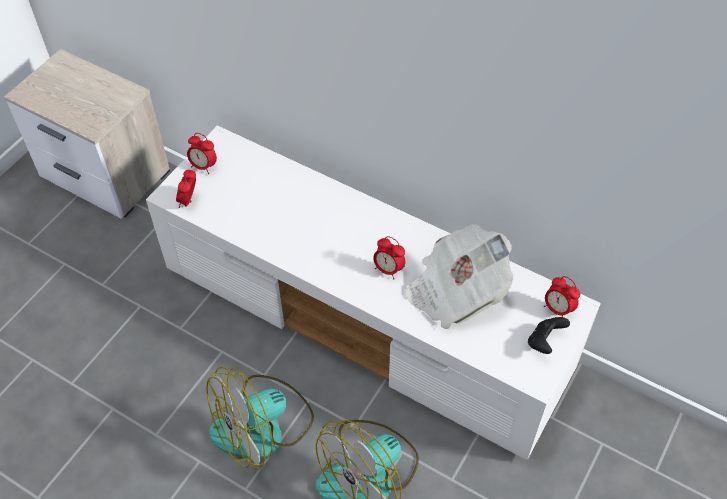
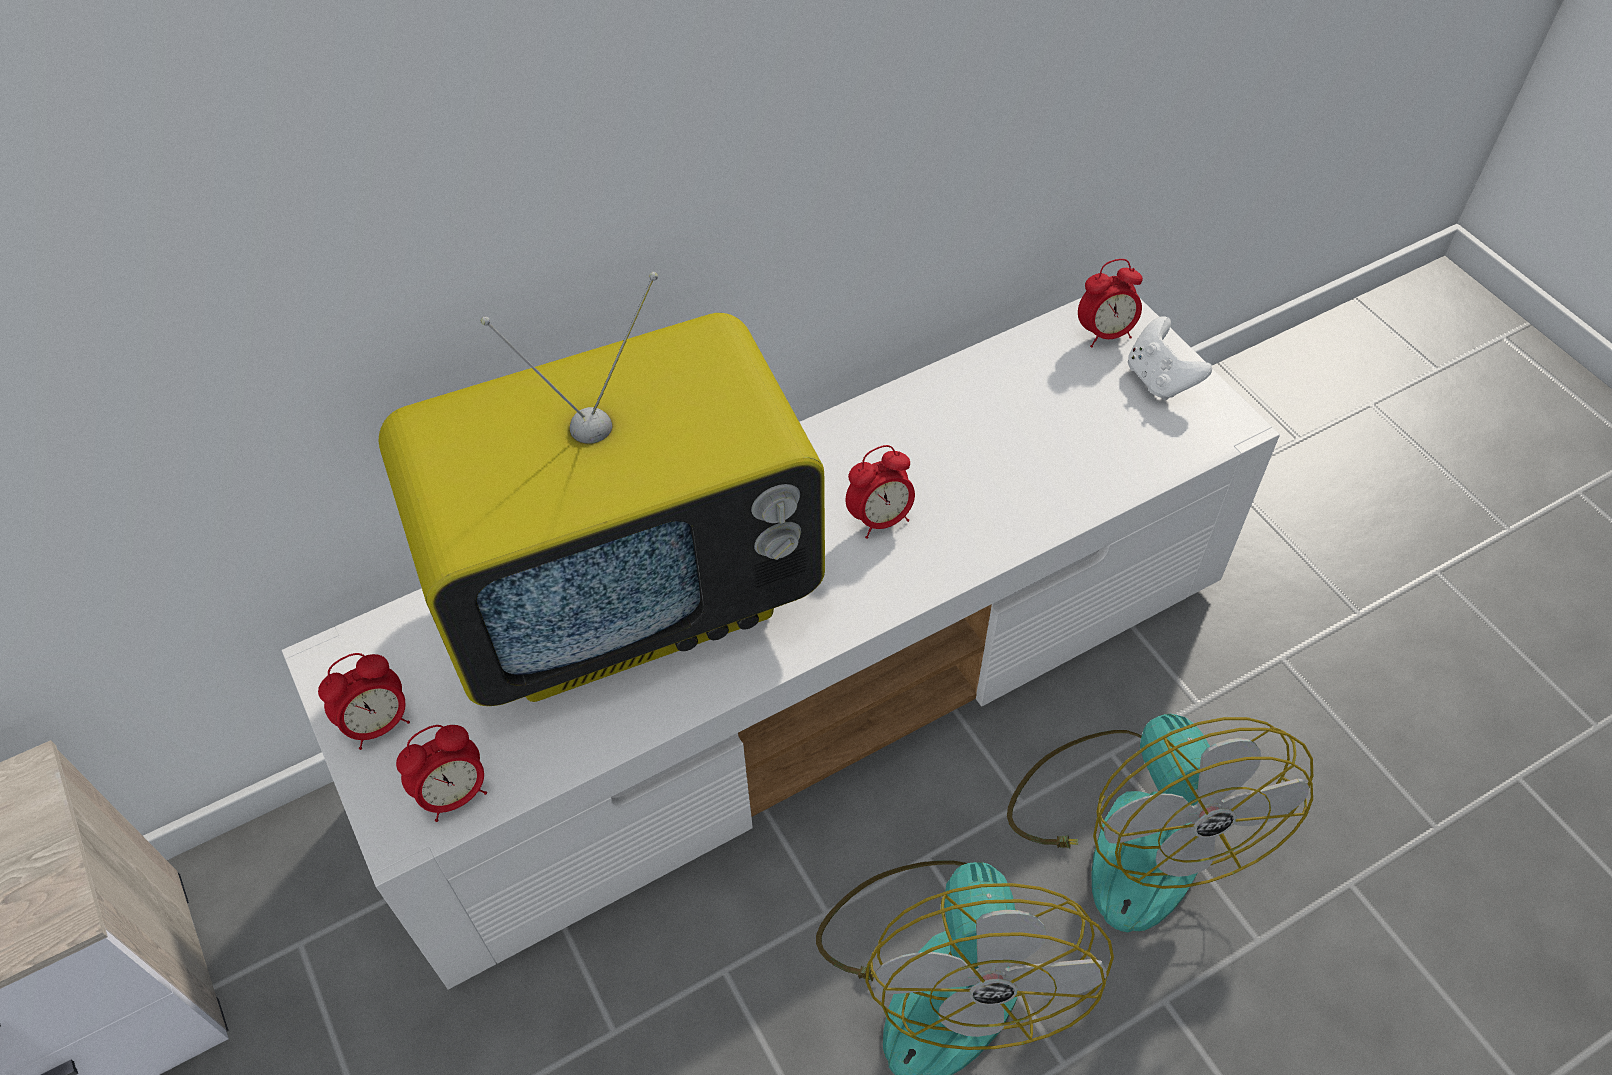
camera: 60 degrees left, 0 degrees up
alarm clock [176,170,196,208] -> alarm clock turned 75 degrees counterclockwise [396,725,487,822]
newspaper [405,224,513,329] -> none
black game controller [528,317,570,354] -> white game controller [1128,316,1212,400]
none -> television [379,272,825,706]

